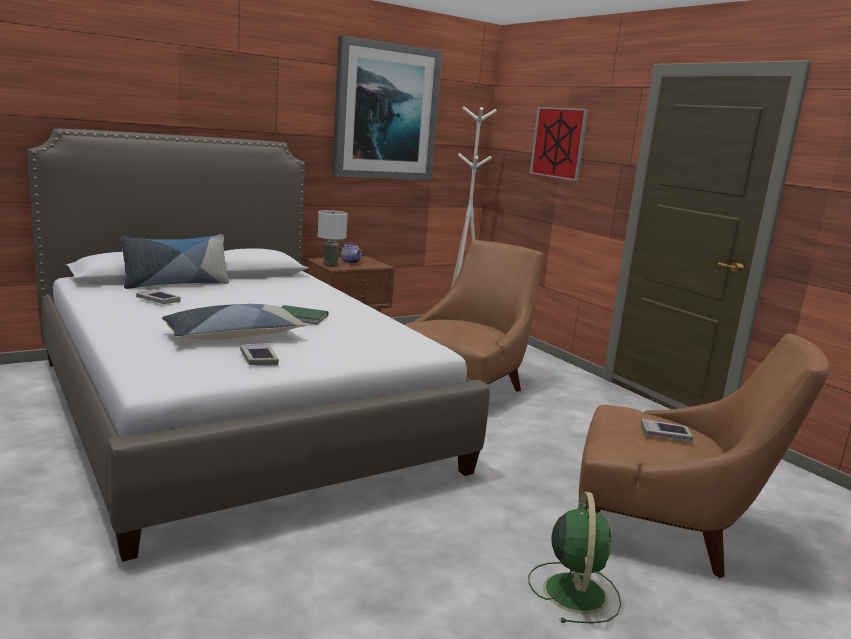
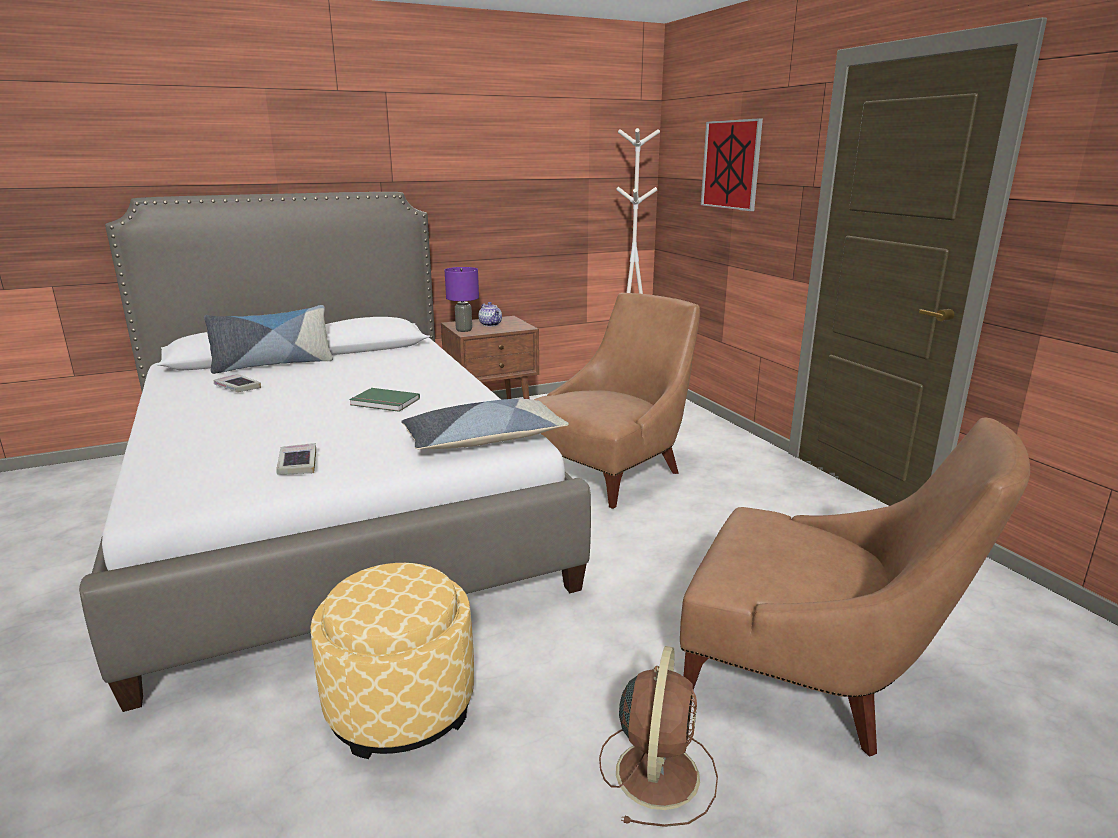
camera: 10 degrees right, 5 degrees up
pillow [162,304,306,340] -> pillow moved to [401,399,569,449]
white table lamp [318,210,348,267] -> purple table lamp [445,267,479,332]
picture [332,35,443,180] -> none
green fan [528,492,621,623] -> brown fan [599,646,718,827]
book [641,419,693,442] -> none
none -> ottoman [310,563,474,759]

